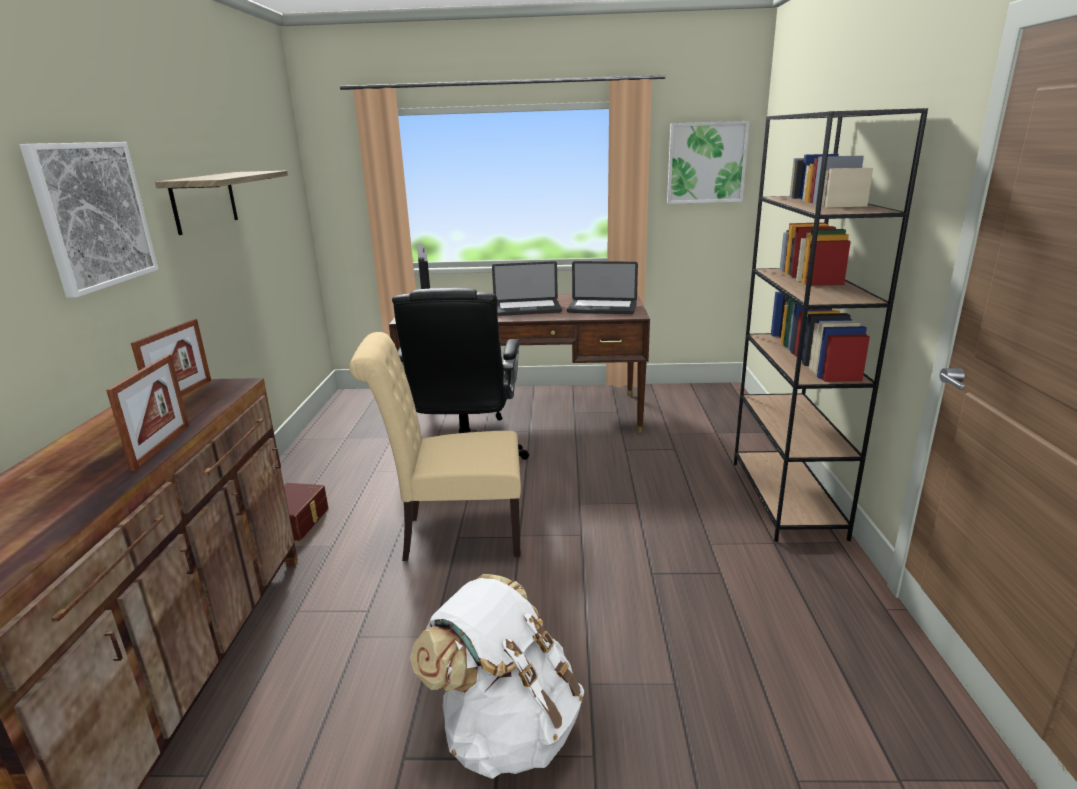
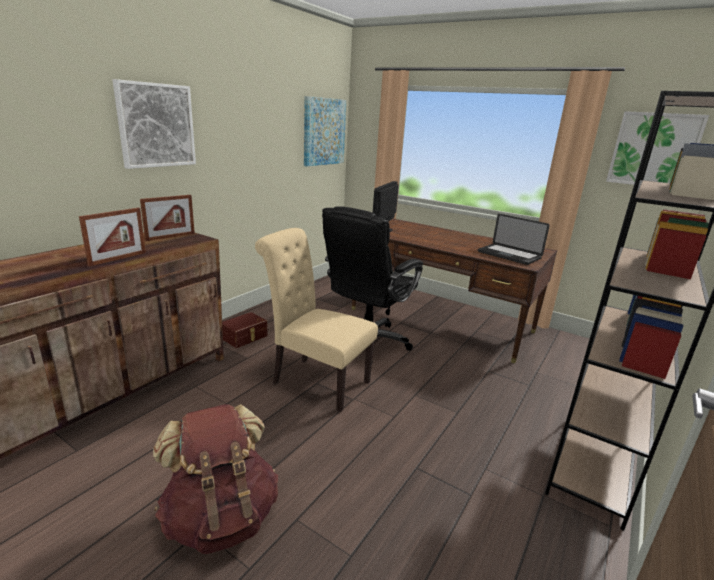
camera: 30 degrees right, 0 degrees up
shelf [155,170,288,235] -> none
white backpack [410,574,584,779] -> brown backpack [153,404,278,554]
laptop [492,261,562,316] -> none
none -> picture [304,96,346,166]

